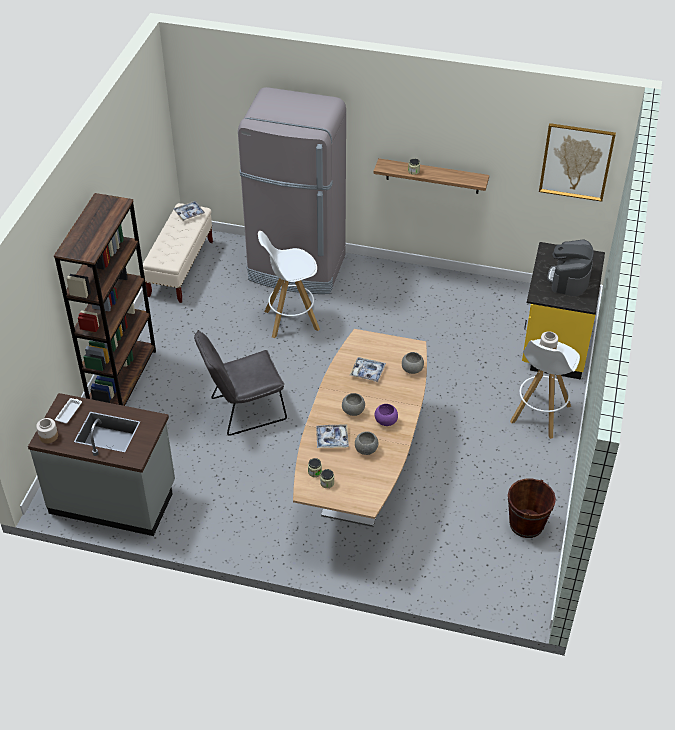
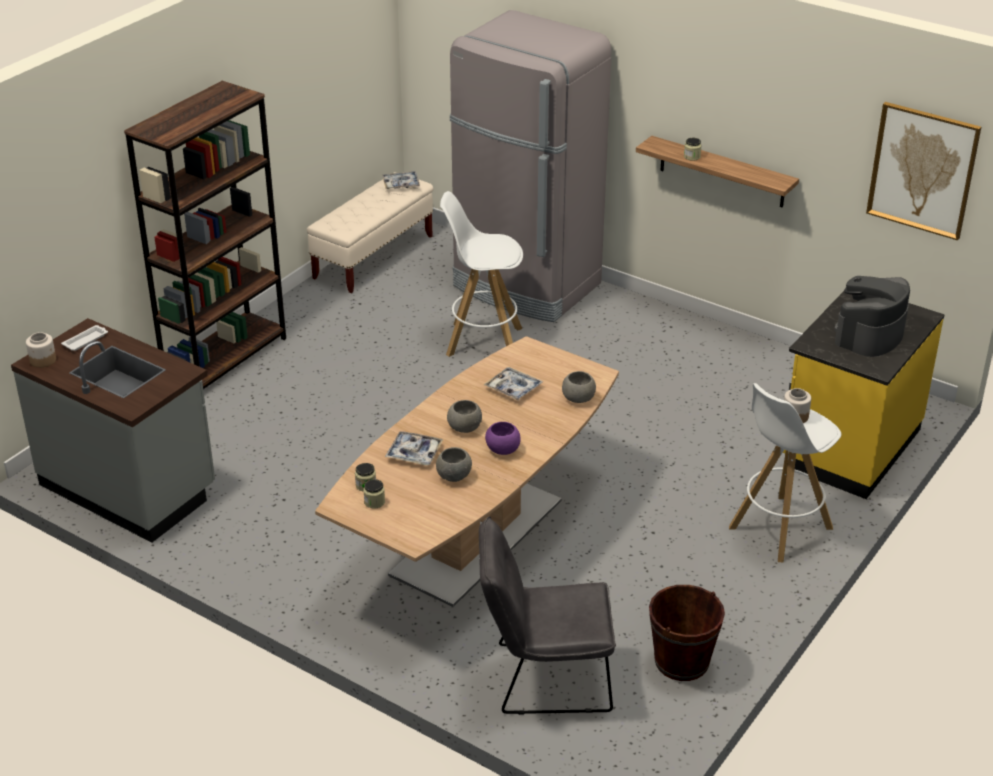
camera: 20 degrees right, 10 degrees down
grey chair [194,330,287,436] -> grey chair moved to [479,516,616,715]

